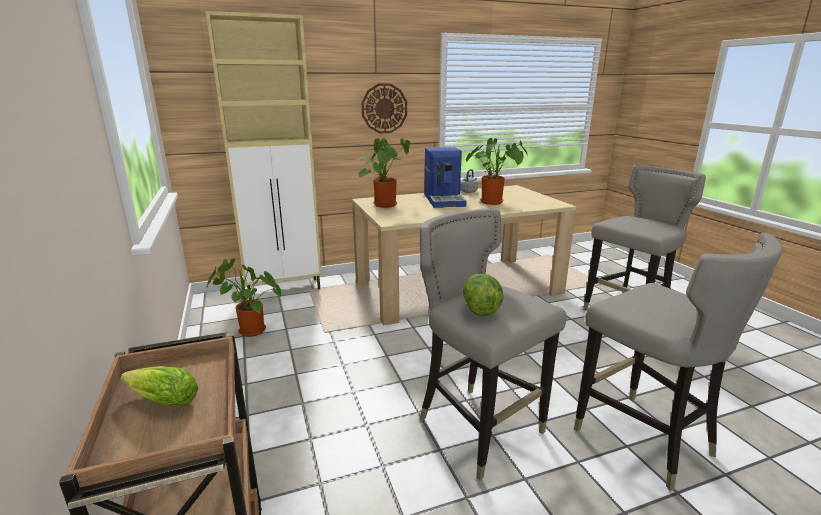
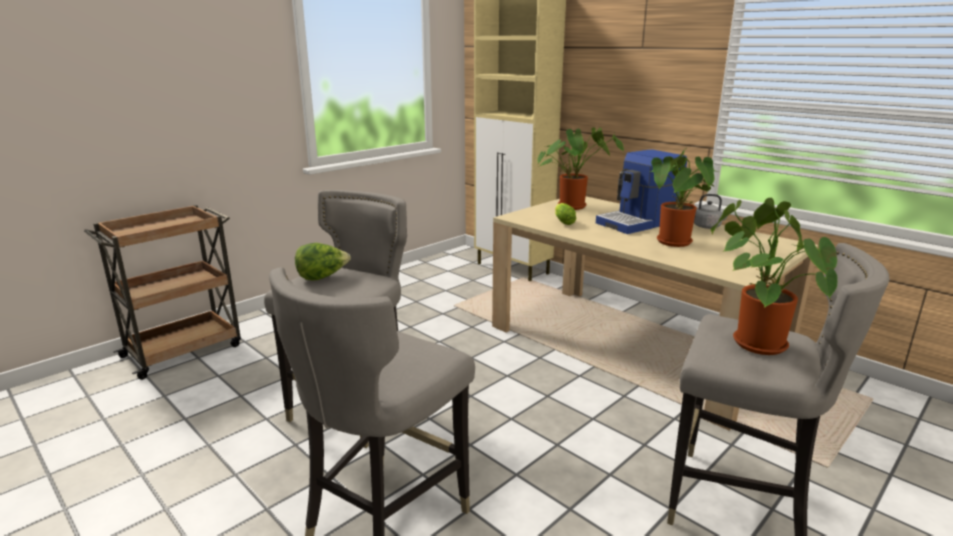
camera: 65 degrees right, 0 degrees up
lettuce [121,366,198,407] -> lettuce moved to [555,203,576,225]
potted plant [207,259,281,337] -> potted plant moved to [711,198,838,355]
wall clock [361,83,407,133] -> none

